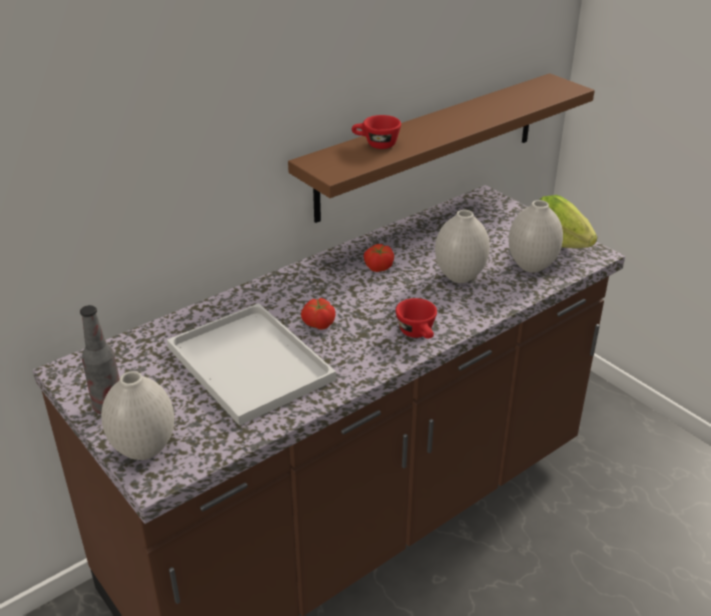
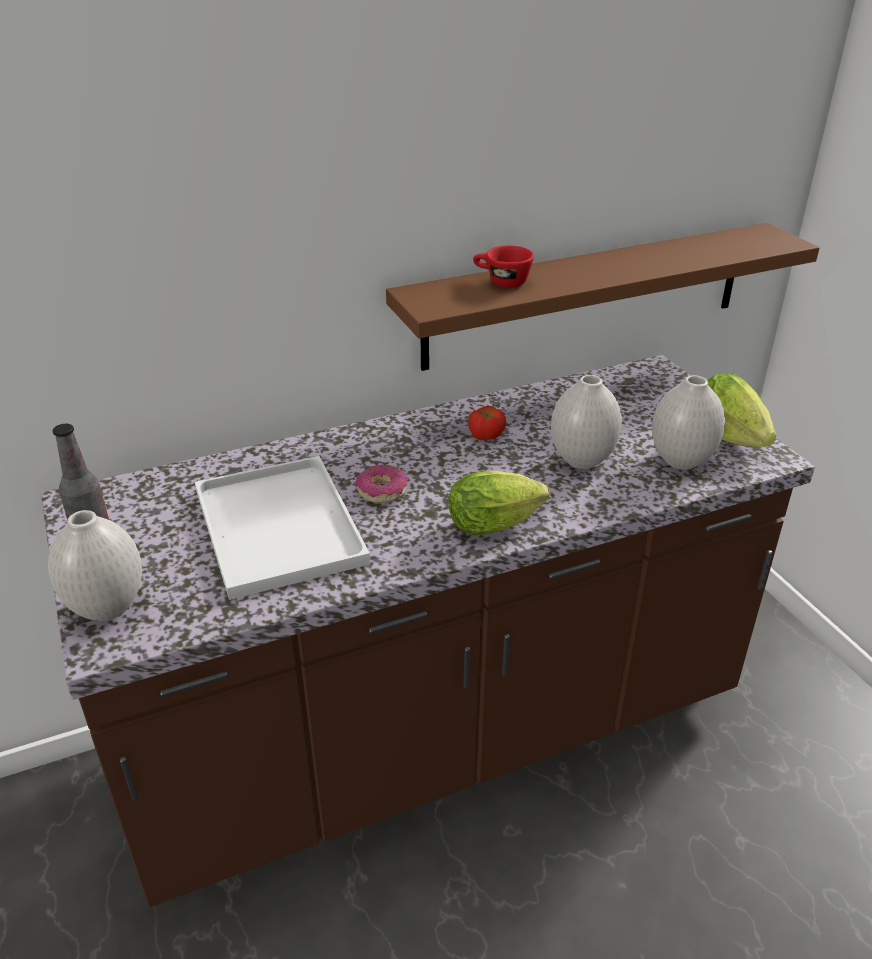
camera: 15 degrees right, 0 degrees up
tomato [301,298,335,330] -> donut [355,464,408,503]
red cup [396,298,437,339] -> lettuce [449,471,549,535]

